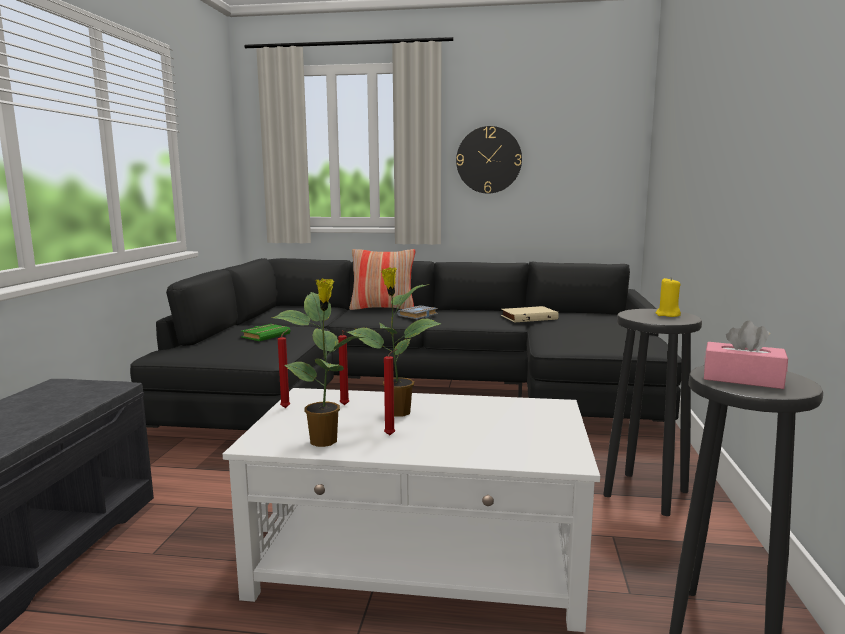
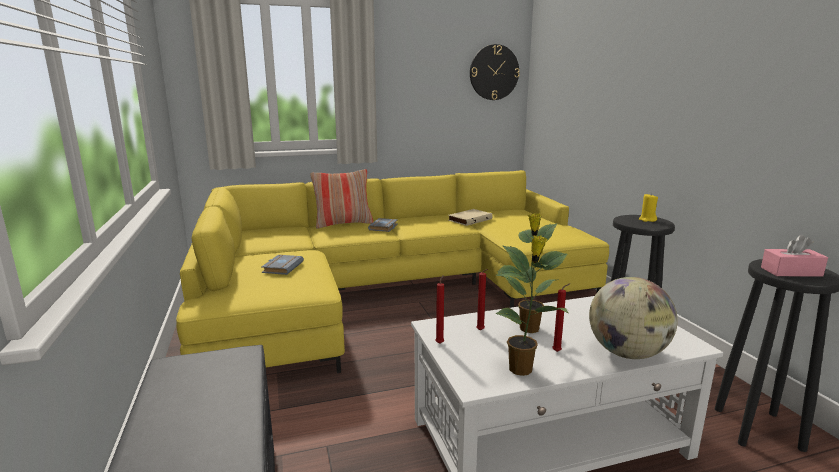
camera: 25 degrees left, 5 degrees up
black sofa [130,258,682,430] -> yellow sofa [176,170,609,373]
green book [241,324,291,341] -> grey book [261,255,304,275]
wall clock [456,126,522,194] -> wall clock moved to [470,44,520,100]
none -> globe [589,277,678,359]

